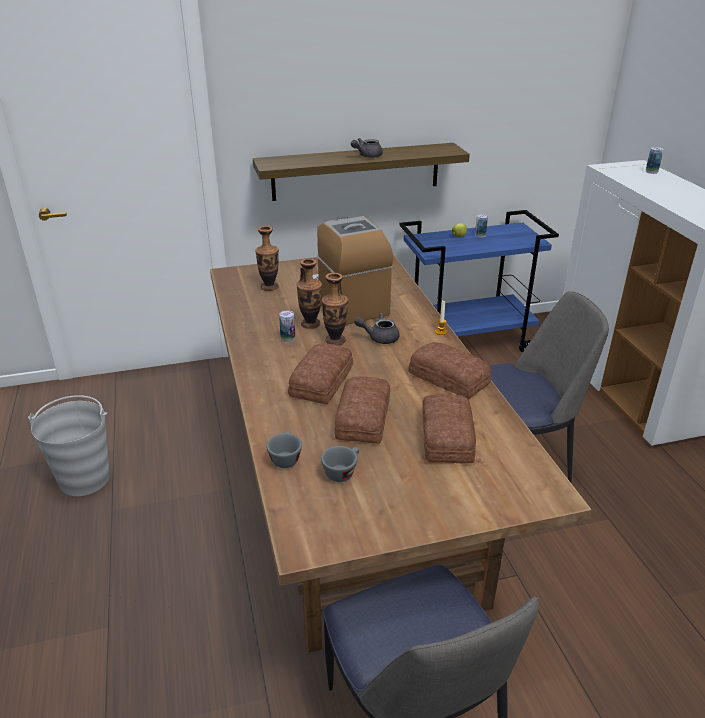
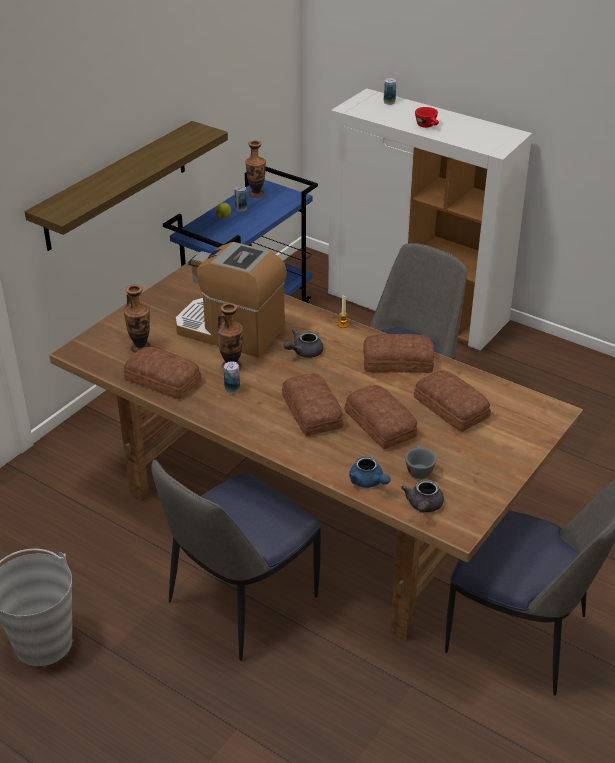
camera: 40 degrees left, 5 degrees up
grey cup [266,431,302,468] -> blue teapot [349,456,390,488]
vase [322,273,348,345] -> vase moved to [245,140,266,198]
grey teapot [351,138,383,158] -> grey teapot moved to [401,479,444,513]
none -> bread [124,347,201,399]
none -> chair [151,459,321,661]
none -> red cup [415,107,439,128]

